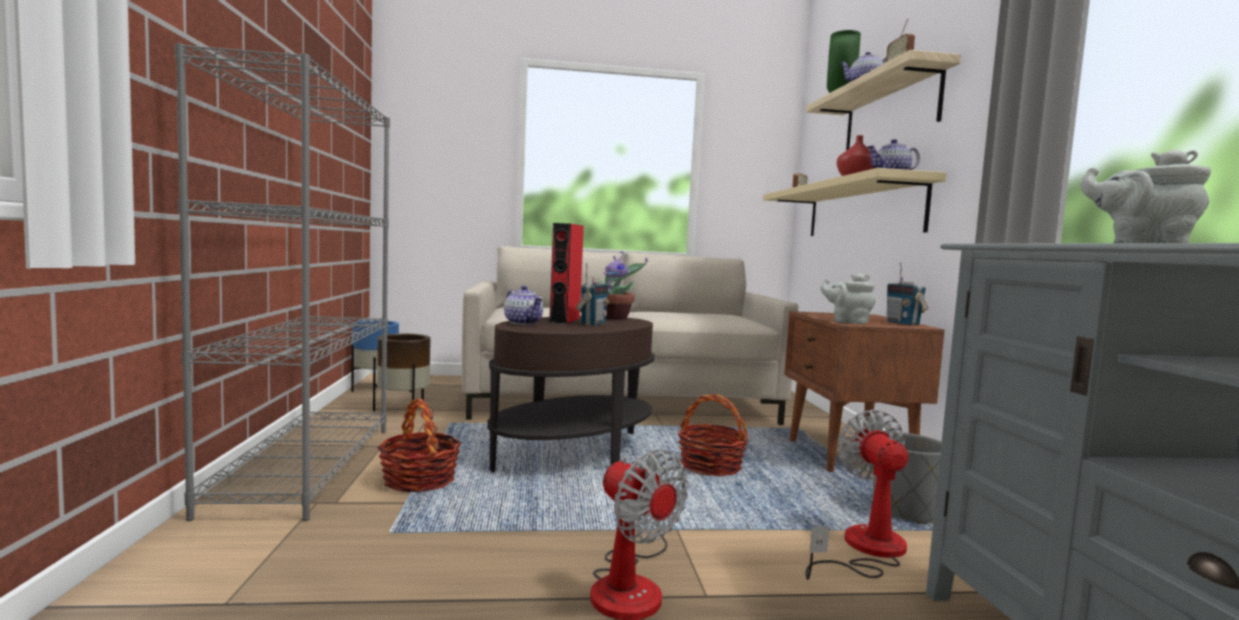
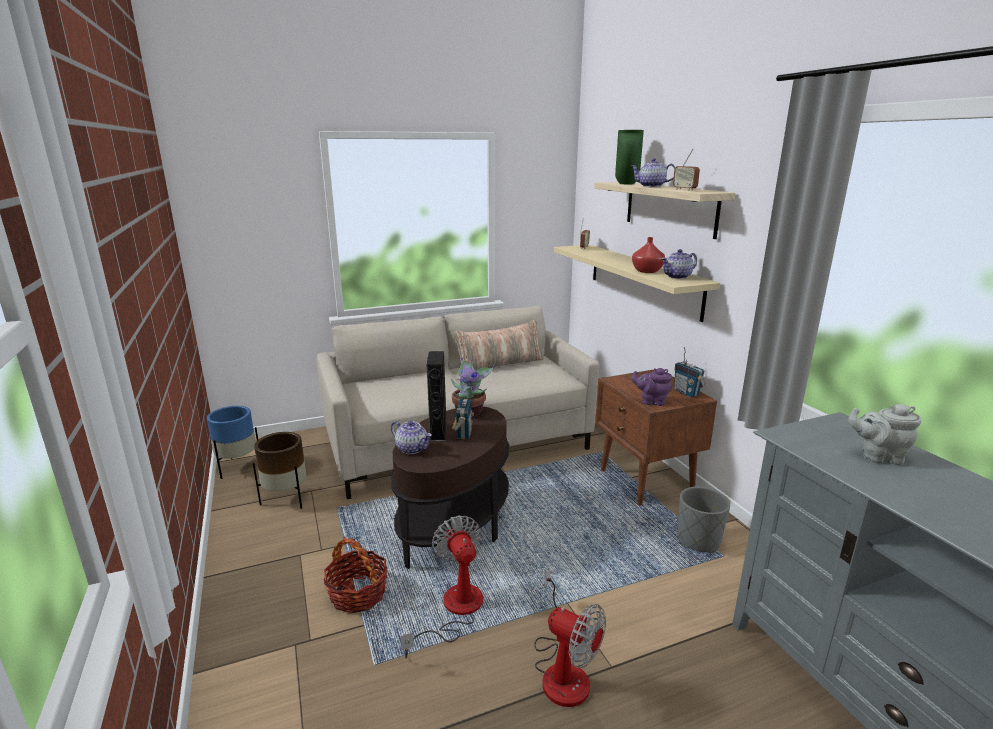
camera: 15 degrees left, 15 degrees up
grey bookcase [175,43,390,521] -> none
red speaker [549,223,584,324] -> black speaker [427,351,447,441]
basket [678,394,748,476] -> none
fan [805,410,908,580] -> fan moved to [400,515,483,658]
grey teapot [821,273,875,324] -> purple teapot [631,368,672,406]
none -> pillow [454,320,543,371]

